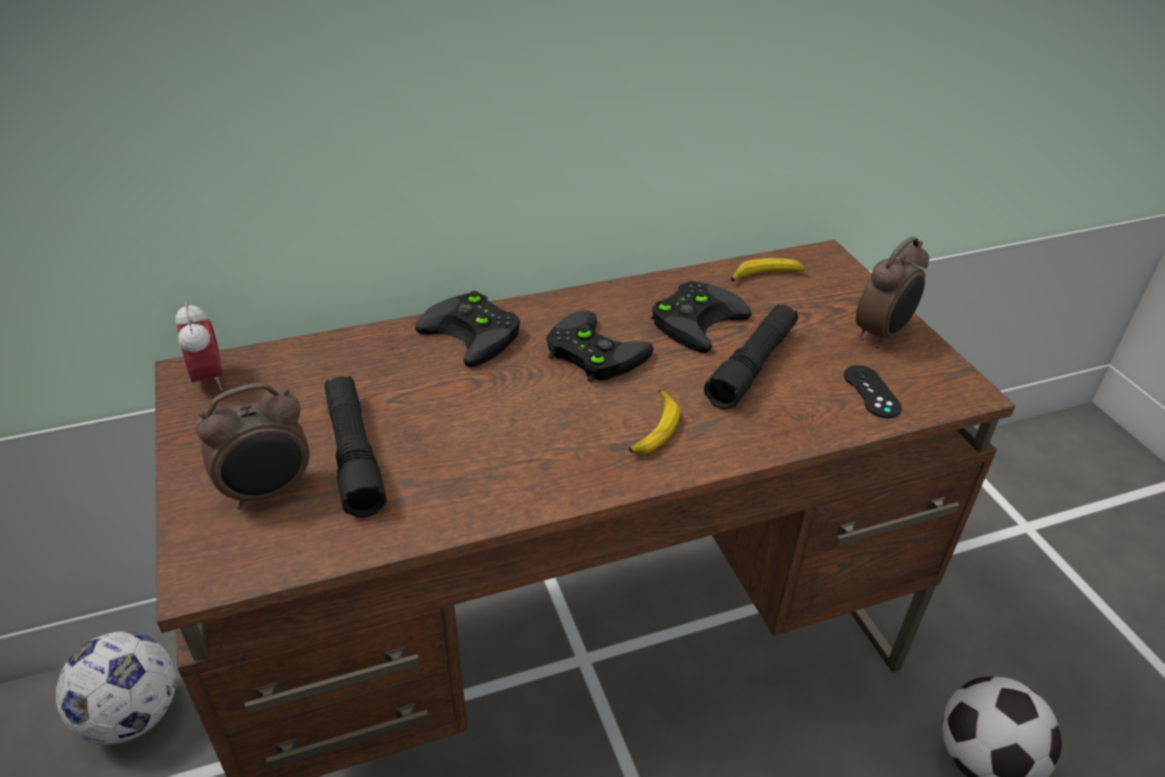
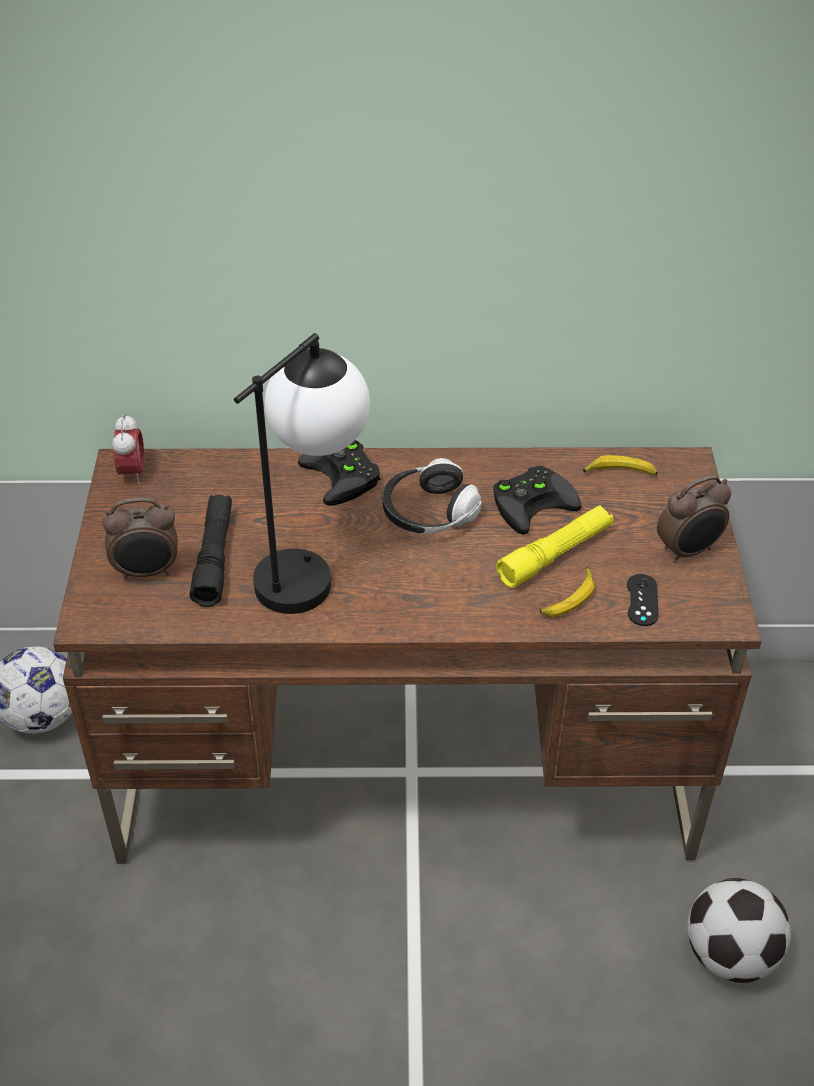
camera: 20 degrees right, 5 degrees up
black game controller [546,310,654,383] -> headphones [382,458,482,534]
banana [629,389,680,455] -> banana moved to [540,567,595,618]
black flashlight [704,304,798,410] -> yellow flashlight [496,505,614,588]
none -> table lamp [234,333,370,614]

